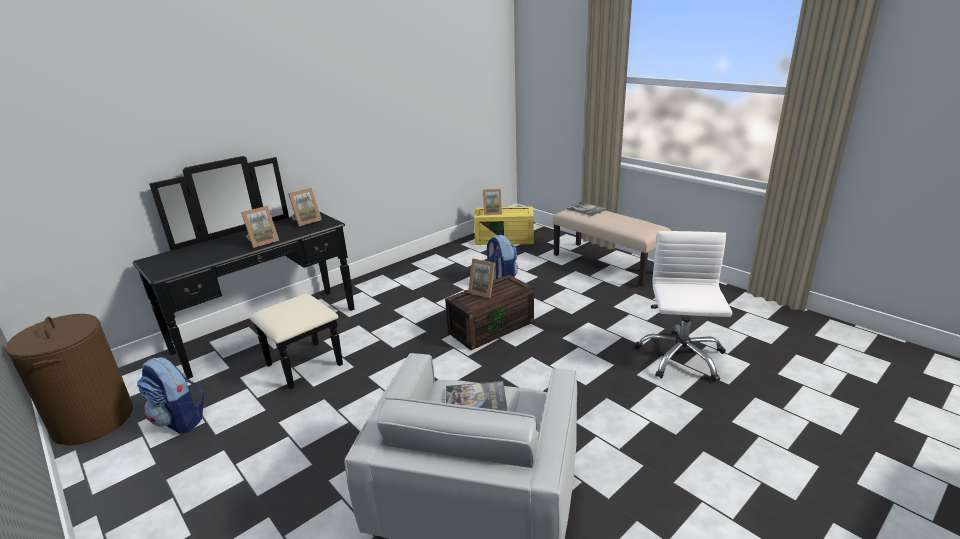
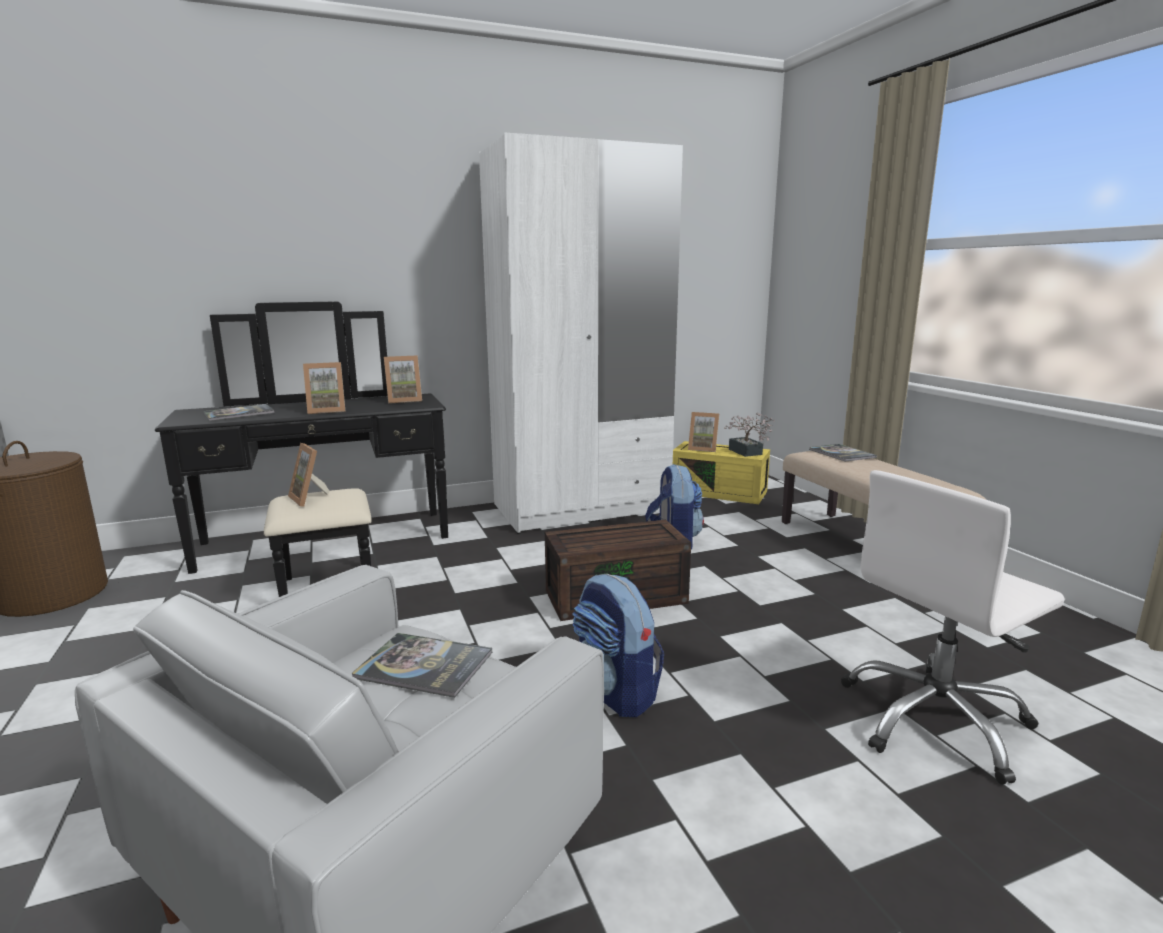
camera: 20 degrees right, 10 degrees down
backpack [137,357,204,434] -> backpack moved to [572,574,664,717]
picture frame [468,259,495,298] -> picture frame moved to [288,443,329,507]
white office chair [635,231,732,382] -> white office chair turned 150 degrees counterclockwise [841,470,1065,785]
none -> book [203,404,275,421]
none -> white wardrobe [479,132,683,534]
none -> potted plant [724,413,775,457]

